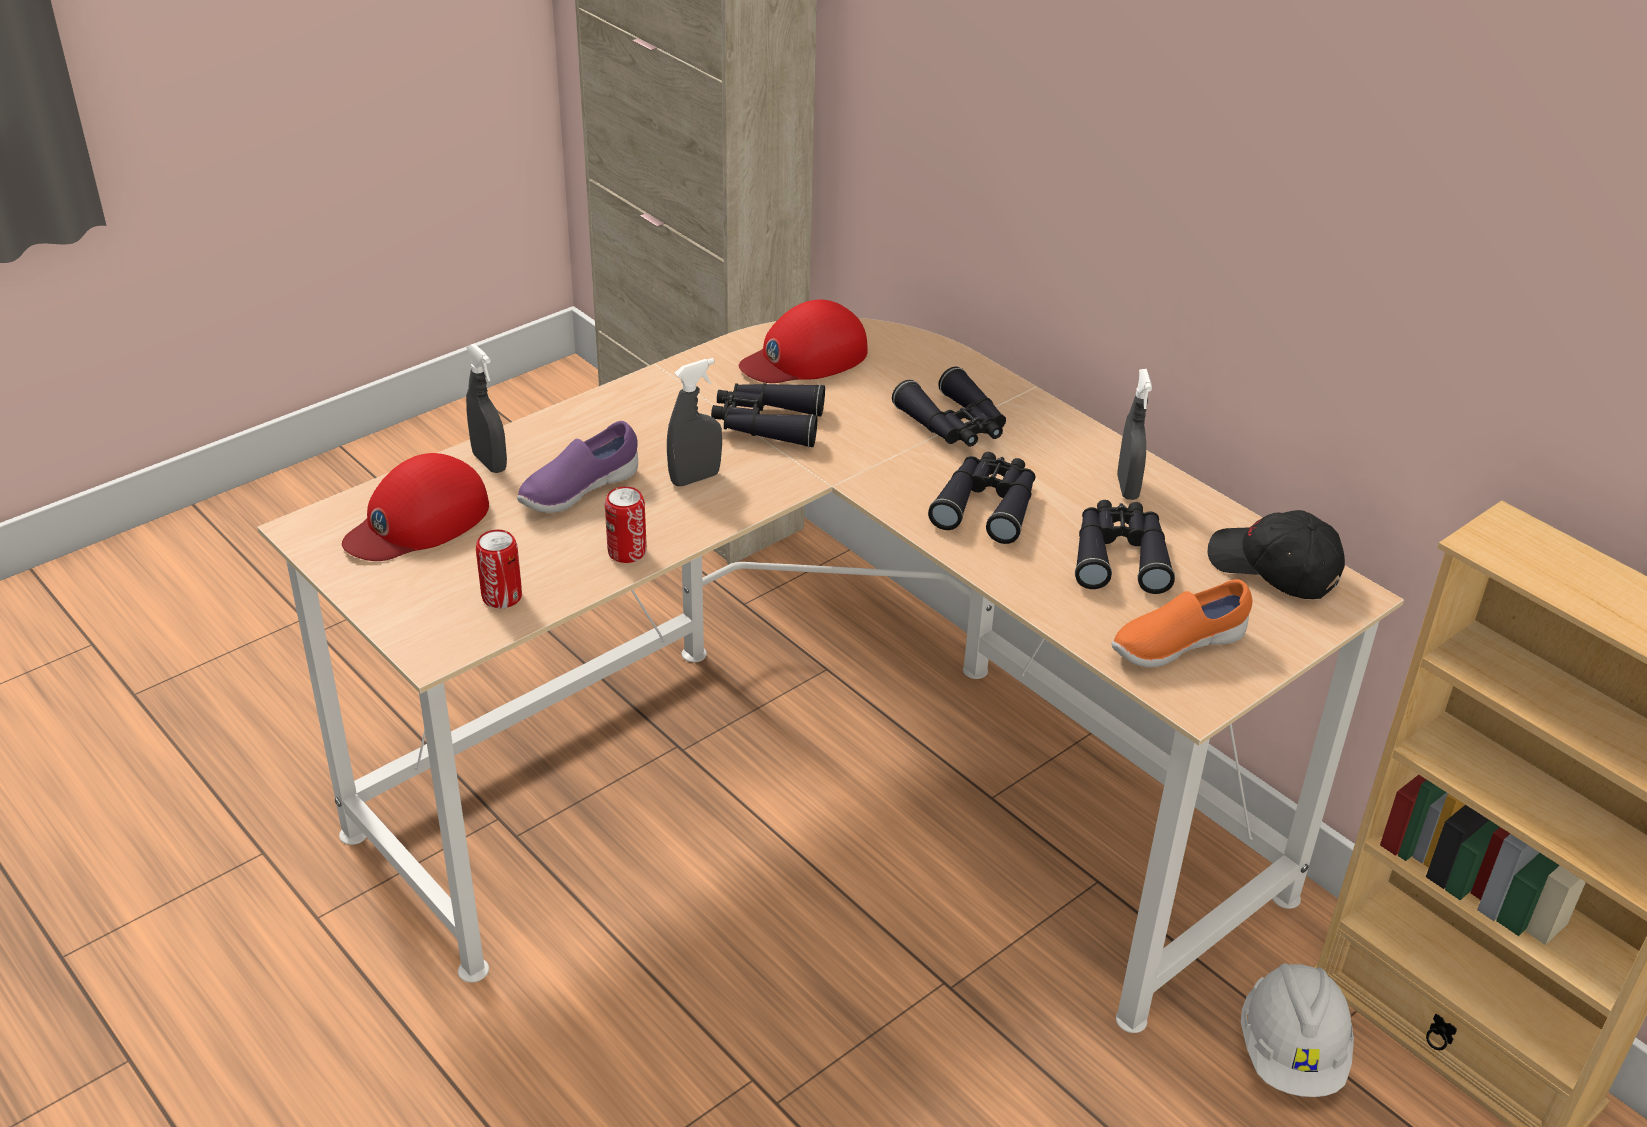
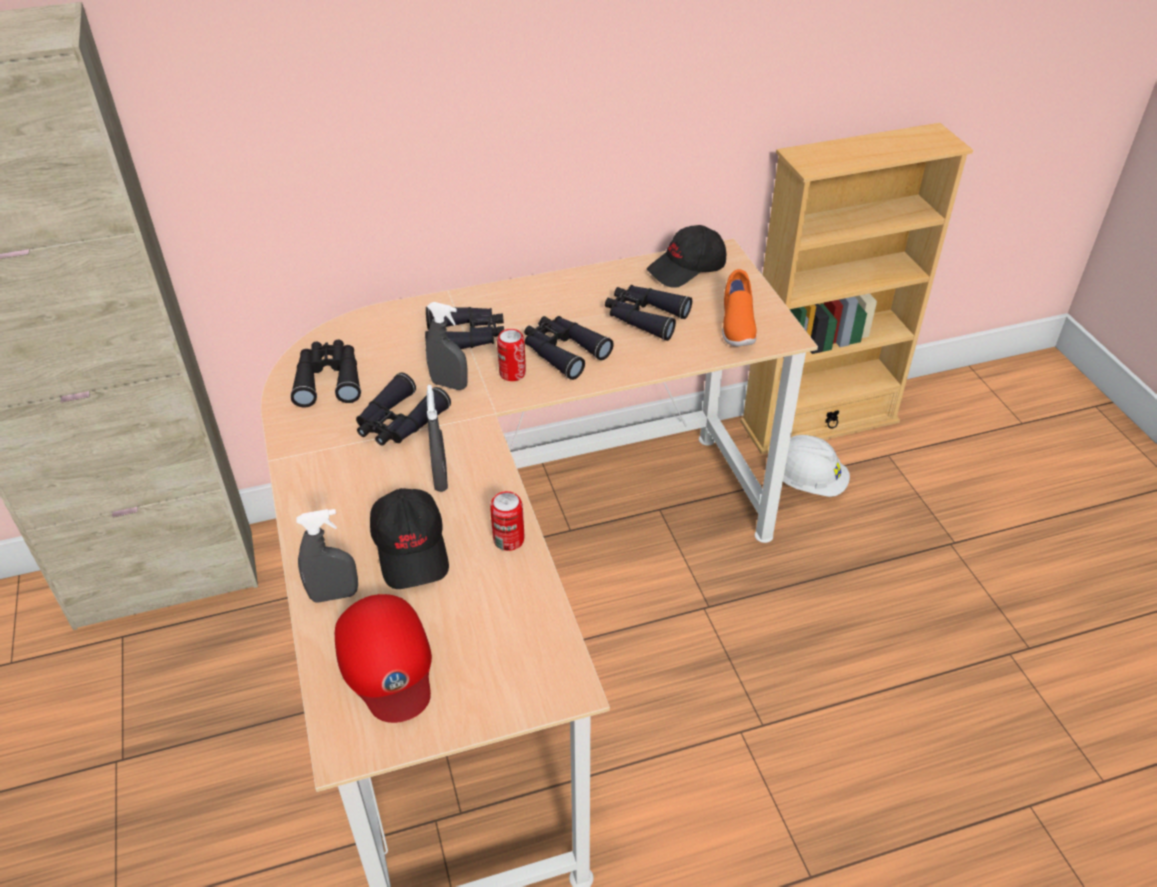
camera: 65 degrees left, 5 degrees up
can [476,530,522,608] -> can moved to [497,329,526,381]
purple shoe [517,421,638,513] -> black cap [370,488,449,589]
red cap [739,299,868,383] -> black binoculars [290,340,361,407]
grey spray bottle [1117,369,1152,500] -> grey spray bottle moved to [426,302,468,390]

